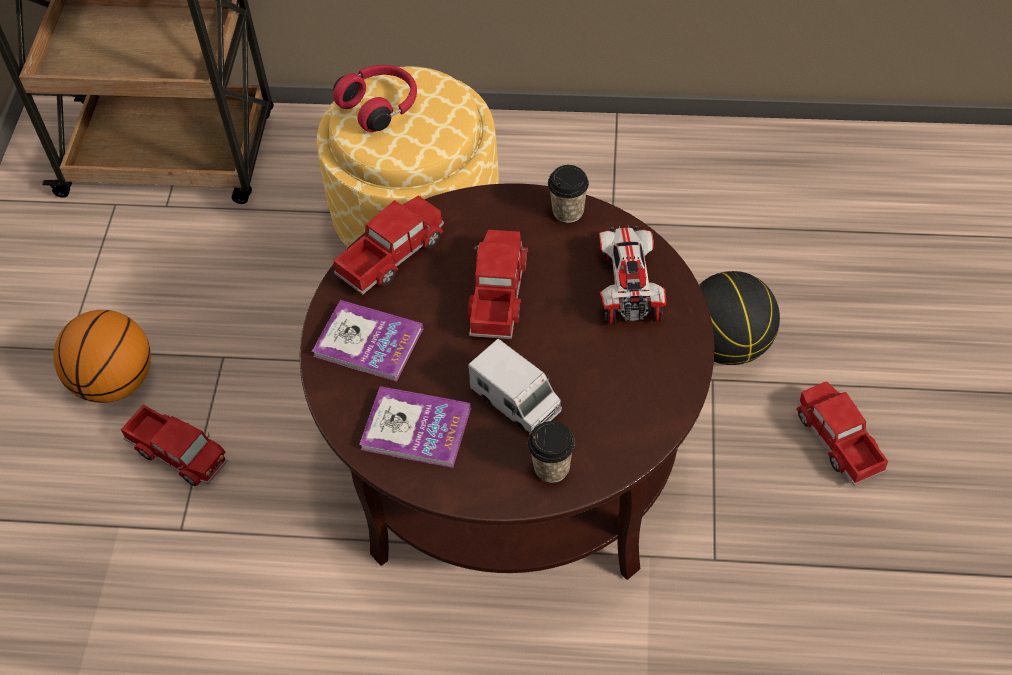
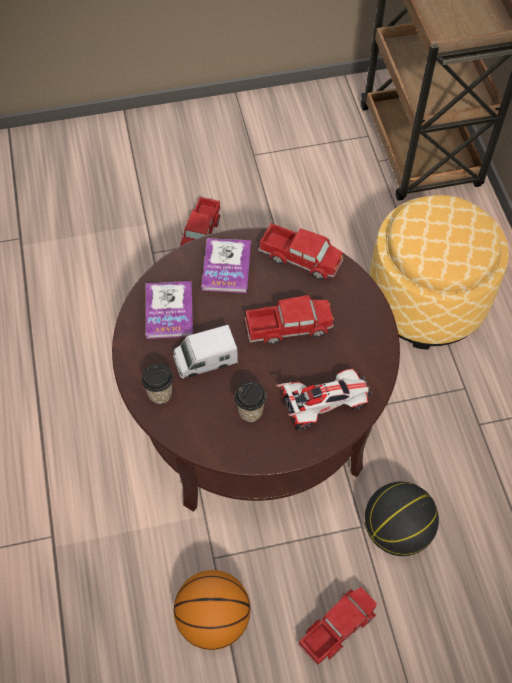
camera: 70 degrees right, 5 degrees up
basketball [54,310,151,403] -> basketball moved to [174,570,251,650]
red headphones [333,65,417,132] -> none
toy truck [468,339,562,435] -> toy truck turned 45 degrees clockwise [173,325,238,379]
cup [548,165,589,223] -> cup moved to [234,382,266,422]

